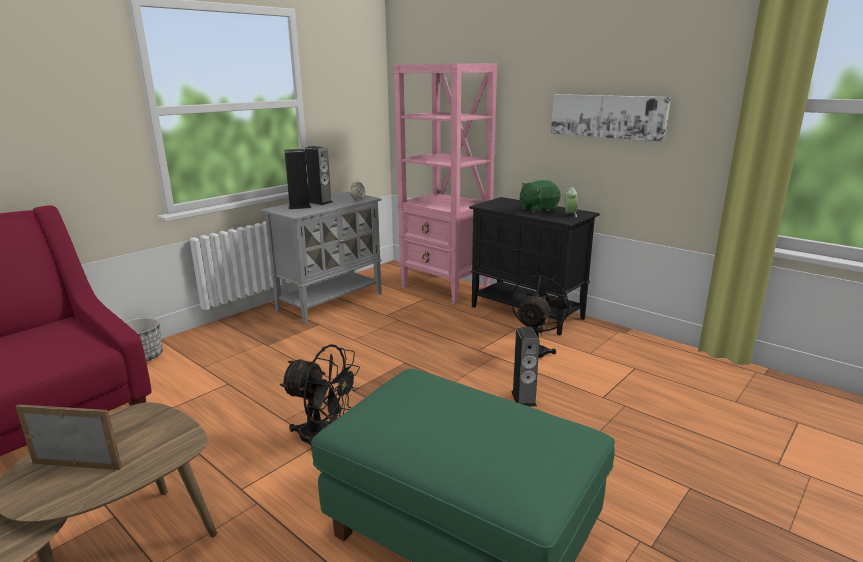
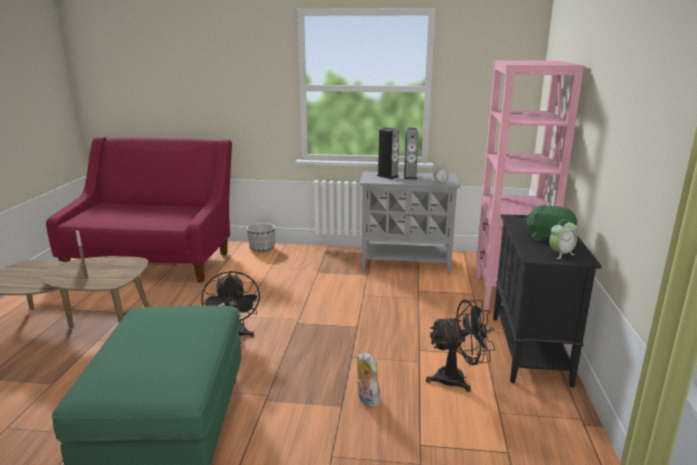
camera: 55 degrees right, 0 degrees up
speaker [512,327,540,407] -> plush toy [357,352,380,407]
picture [551,94,671,142] -> none

